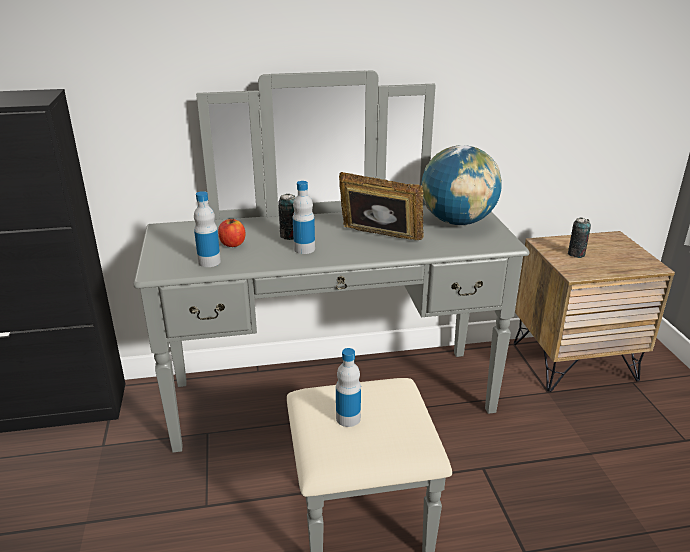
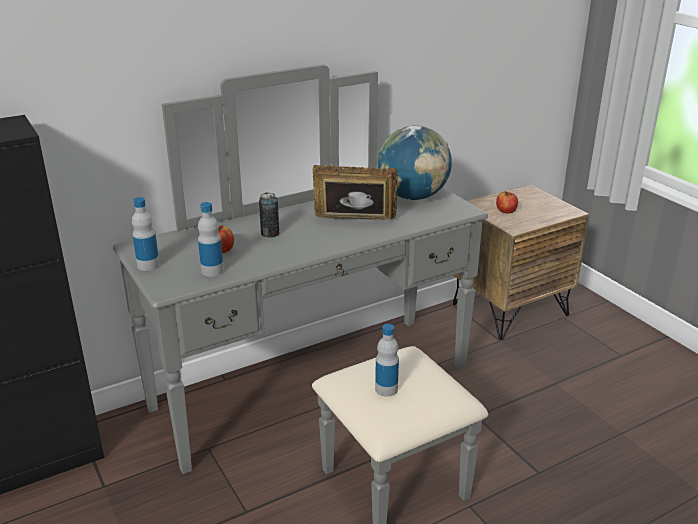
camera: 20 degrees left, 0 degrees up
bottle [293,181,315,254] -> bottle moved to [132,197,160,271]
can [568,218,591,258] -> apple [496,191,518,213]

